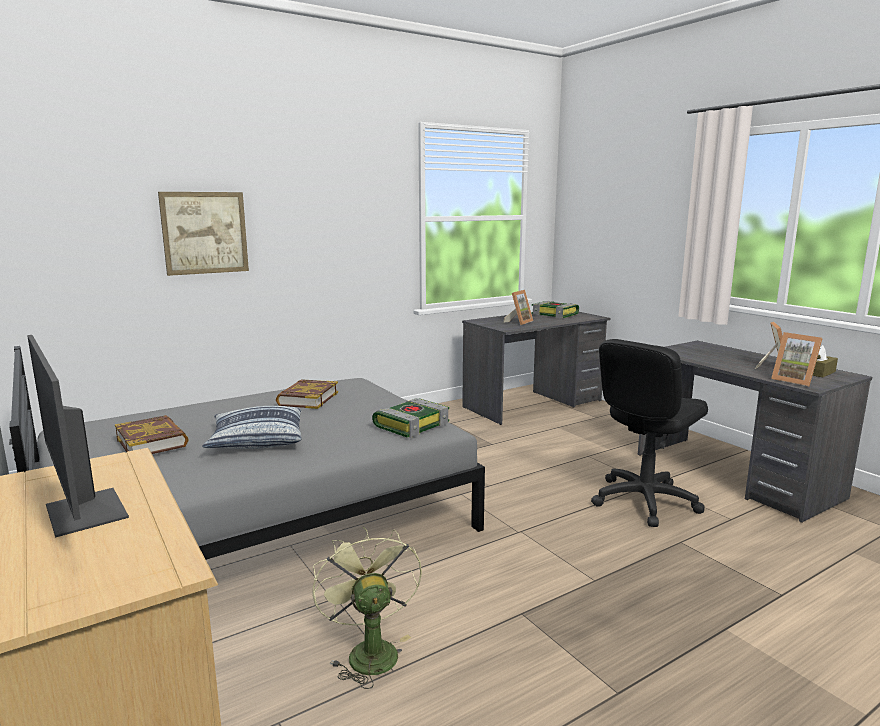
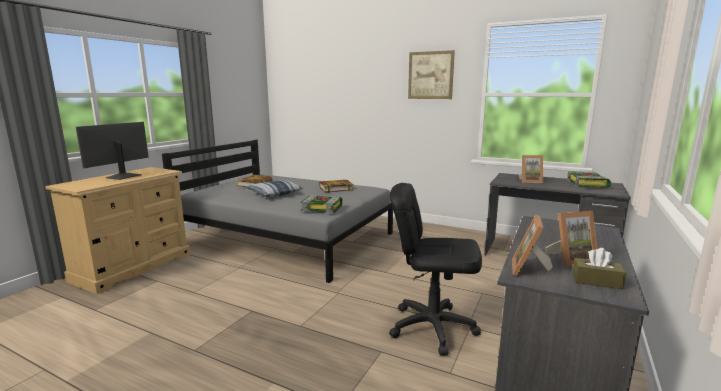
camera: 60 degrees right, 0 degrees up
picture [158,192,249,276] -> picture moved to [408,50,455,99]
green fan [313,527,422,689] -> none

